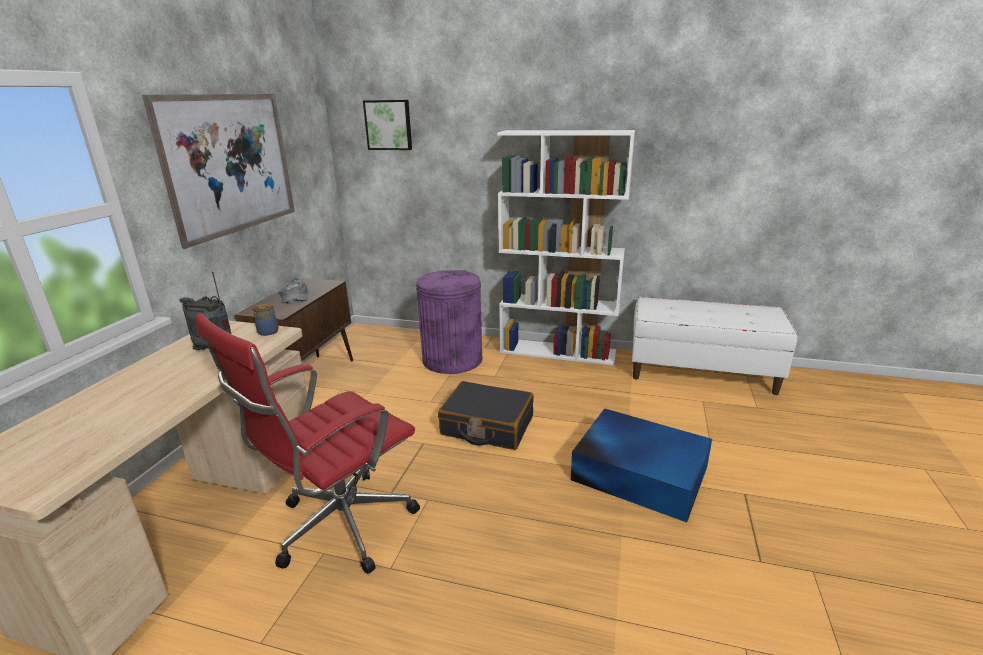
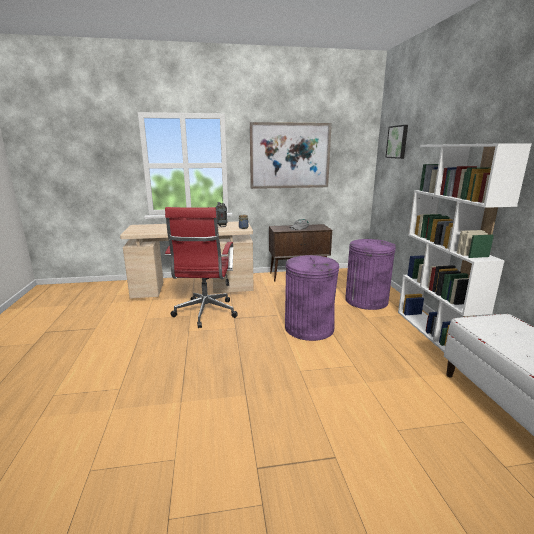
camera: 65 degrees right, 5 degrees down
red office chair [195,313,420,574] -> red office chair turned 105 degrees counterclockwise [165,207,238,328]
black suitcase [438,381,534,450] -> purple trash can [285,255,339,341]
blue storage box [571,408,712,522] -> none

